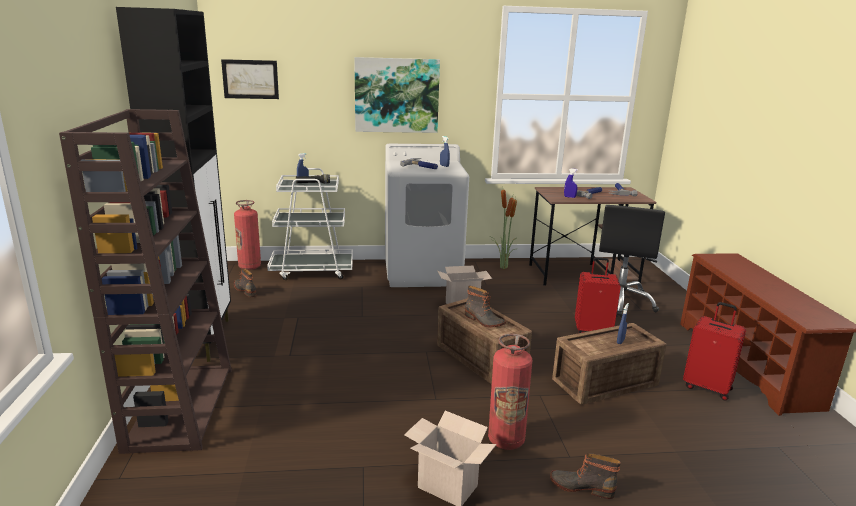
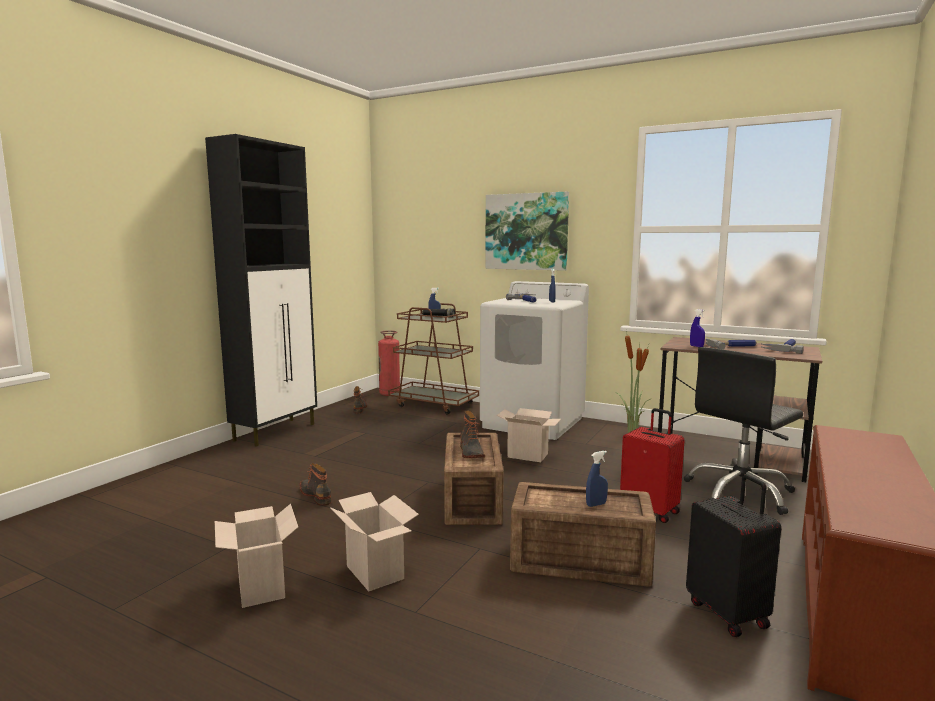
camera: 35 degrees right, 10 degrees down
brown bookcase [59,109,232,454] -> none
picture [221,59,279,99] -> none
white cart [267,168,353,280] -> brown cart [388,303,479,415]
fire extinguisher [488,334,532,450] -> cardboard box [330,492,419,592]
boot [550,454,621,499] -> boot moved to [300,463,331,506]
red suitcase [683,302,746,400] -> black suitcase [686,474,781,637]

